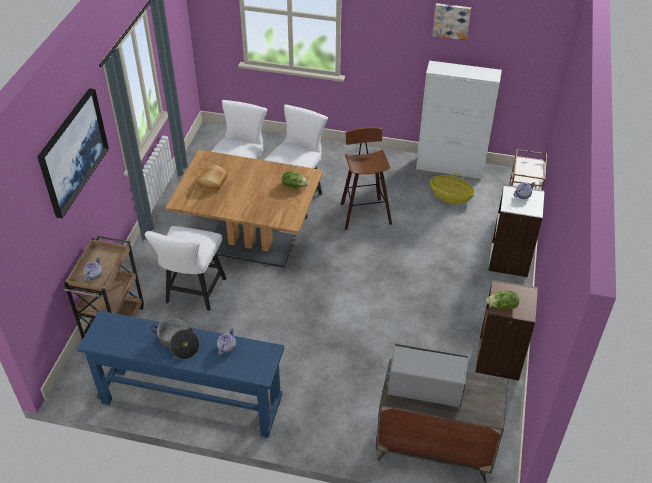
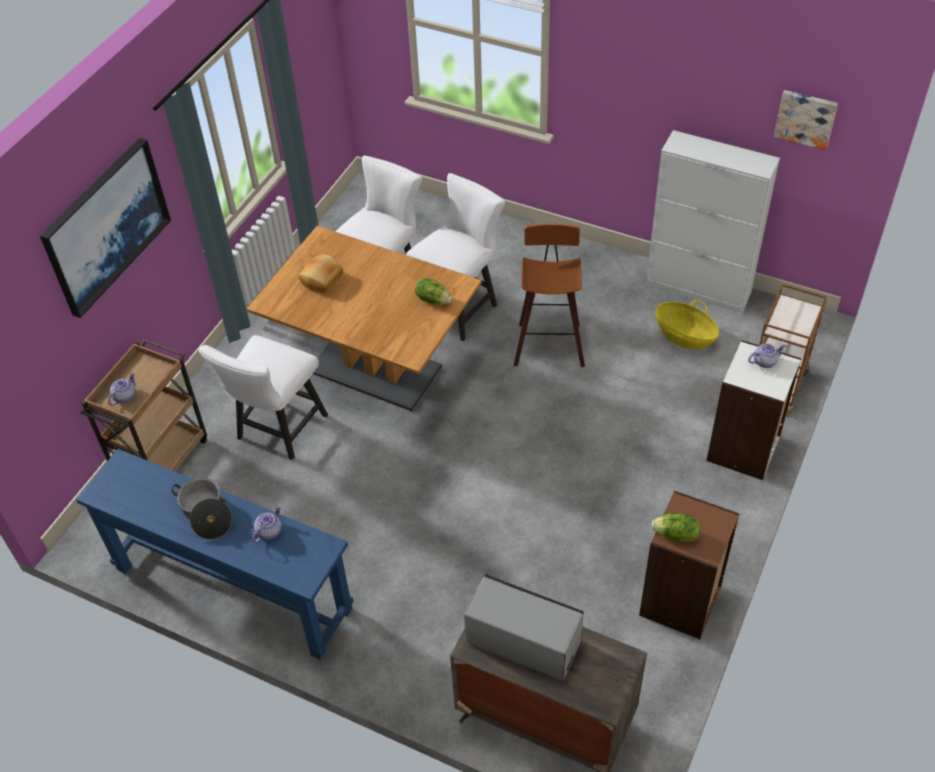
camera: 15 degrees right, 5 degrees up
picture [432,3,471,40] -> picture moved to [774,90,838,150]

